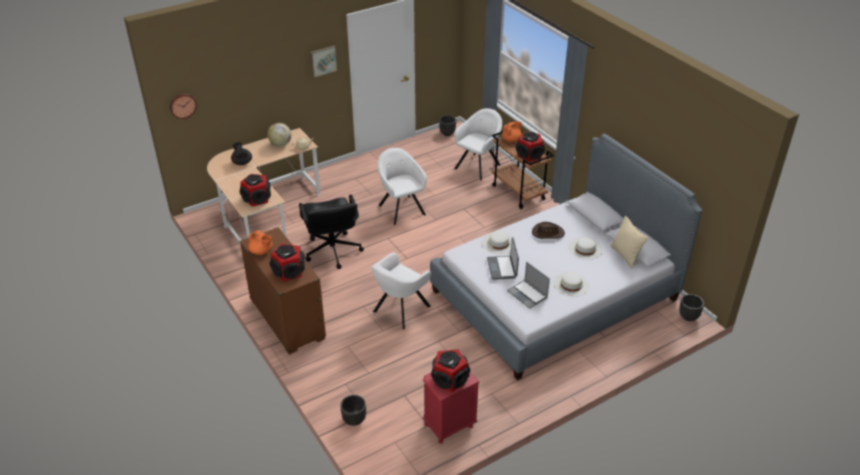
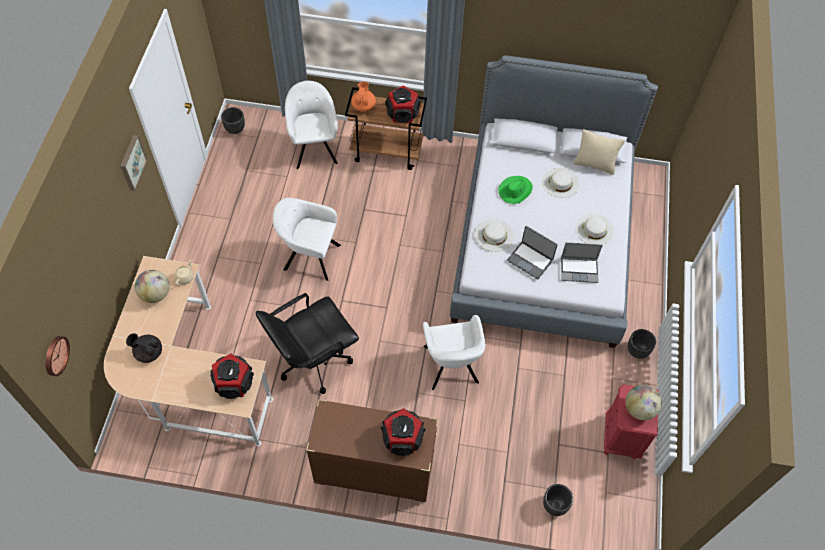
camera: 50 degrees left, 20 degrees up
orange teapot [248,230,273,255] -> none
black office chair [299,195,364,269] -> black office chair turned 120 degrees clockwise [256,293,359,394]
speaker [431,349,470,392] -> globe [625,385,662,420]
brown hat [532,222,565,239] -> green hat [499,176,533,204]
black planter [679,294,704,321] -> black planter moved to [628,329,656,359]

